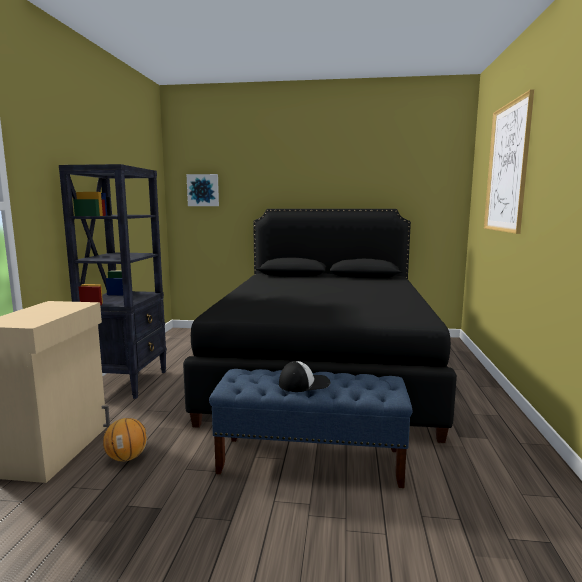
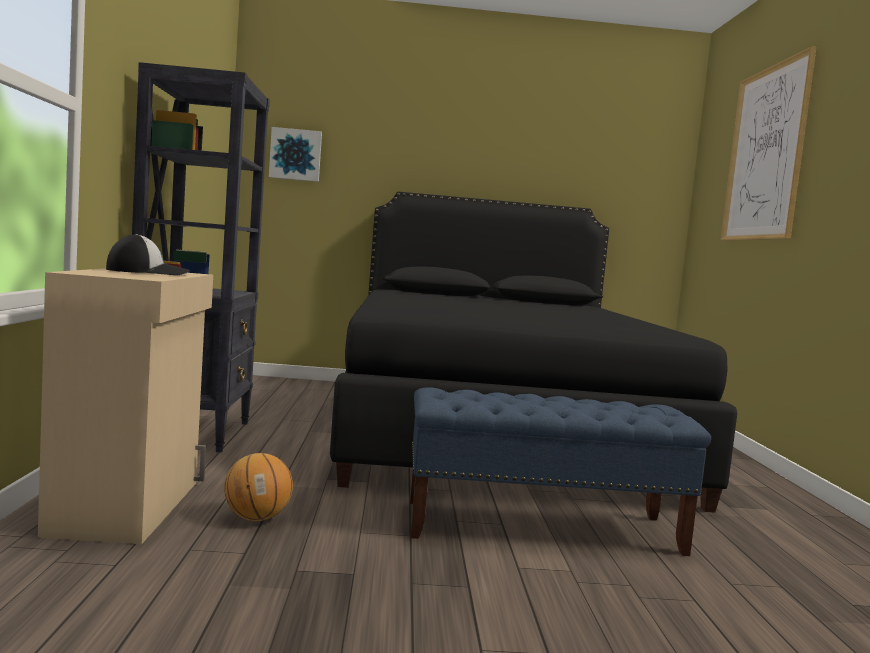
camera: 10 degrees left, 5 degrees down
cap [279,361,330,392] -> cap moved to [106,234,190,275]

